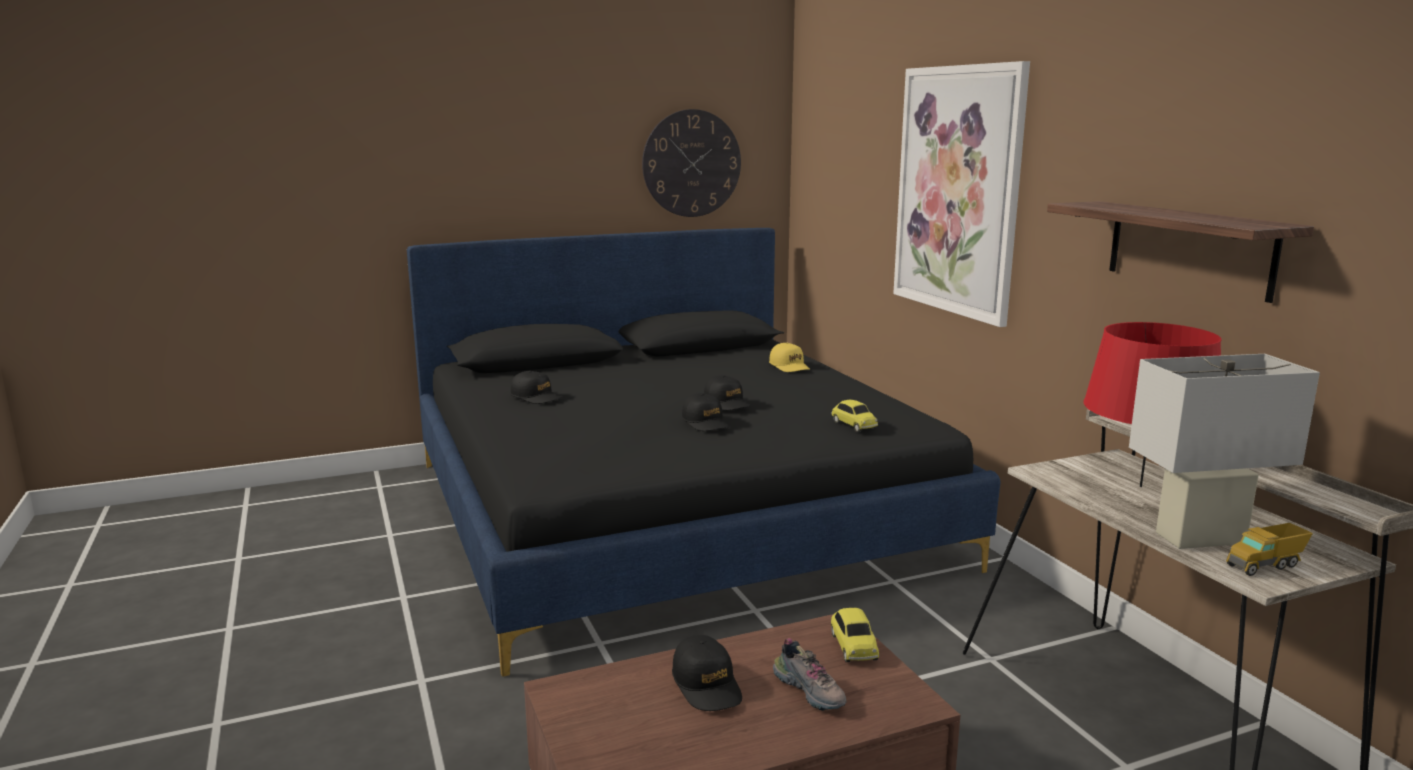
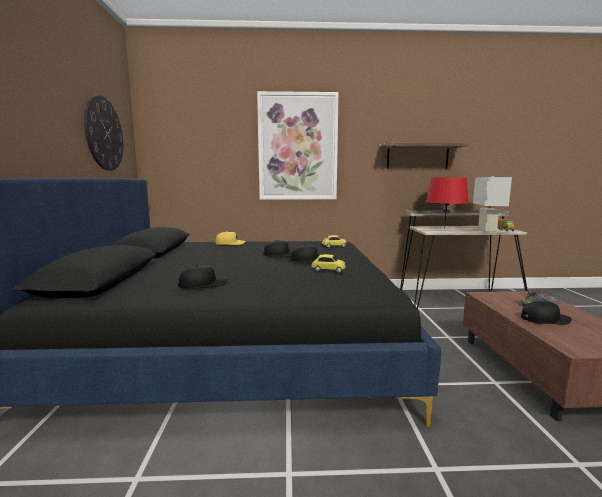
camera: 70 degrees left, 5 degrees down
toy car [831,607,879,662] -> toy car moved to [311,254,346,273]

